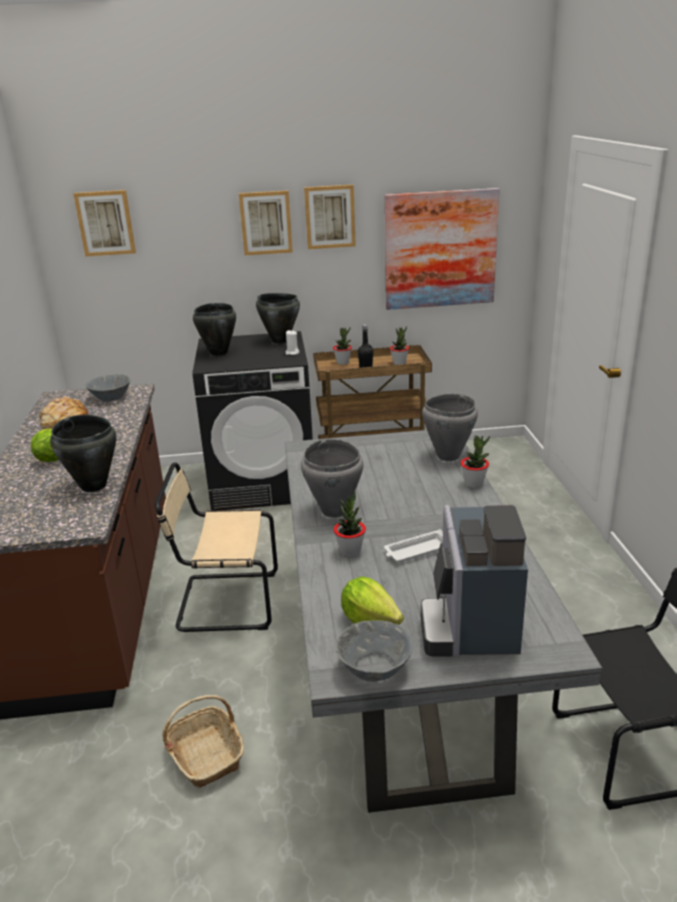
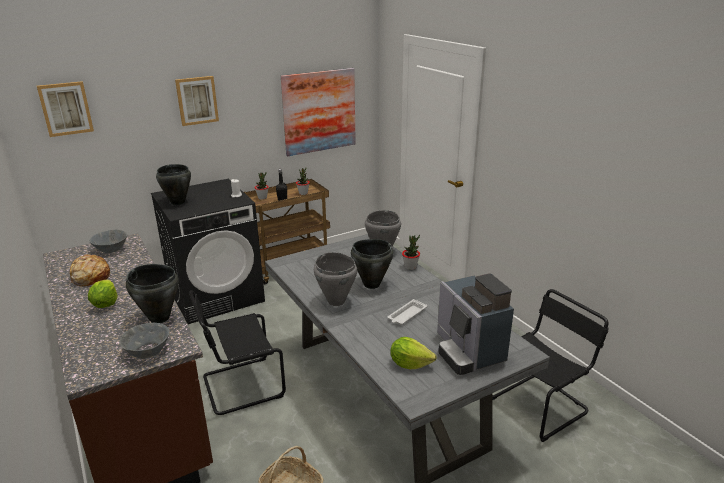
camera: 25 degrees left, 0 degrees up
beige chair [155,462,278,632] -> black chair [189,290,286,415]
black cooking pot [256,293,300,344] -> black cooking pot moved to [351,239,394,289]
picture [304,185,356,249] -> none
potted plant [334,492,366,557] -> none
grey bowl [336,620,413,682] -> grey bowl moved to [119,323,169,359]

